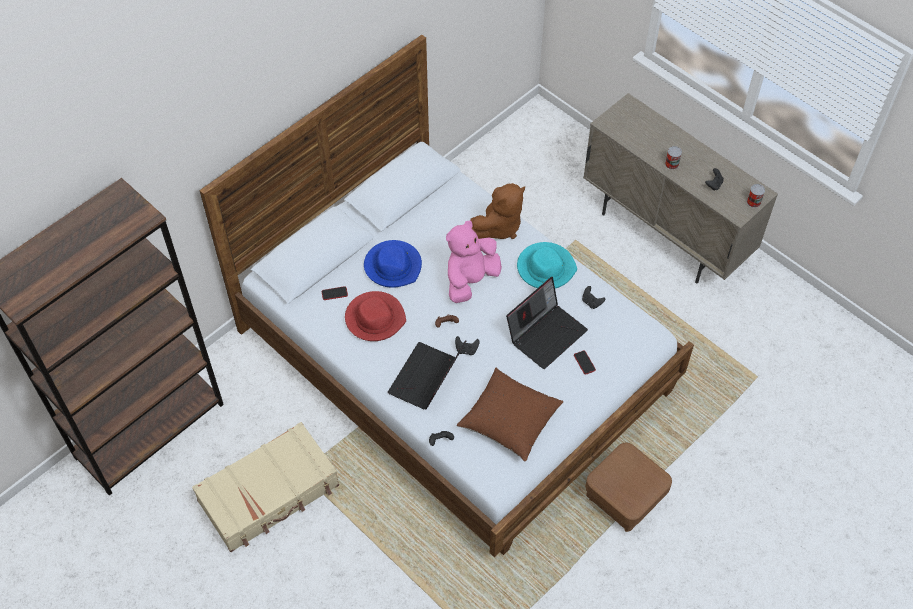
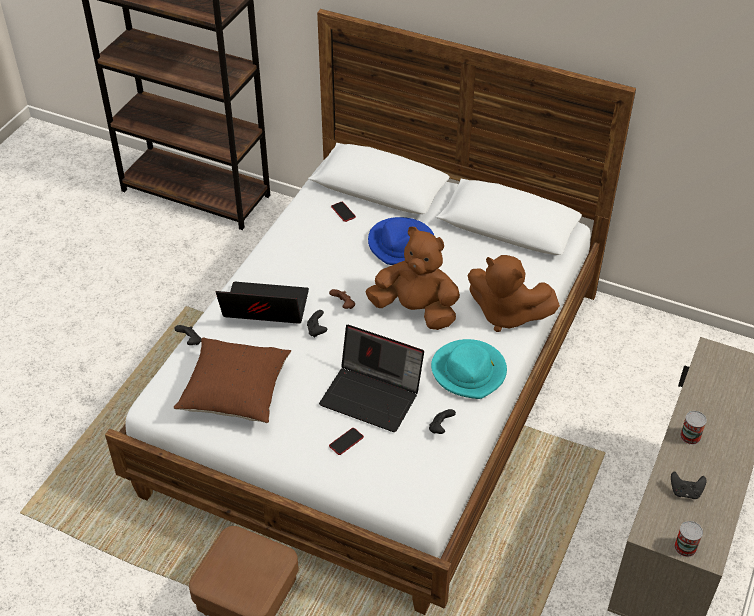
camera: 70 degrees right, 10 degrees down
beige suitcase [192,422,339,552] -> none
red hat [345,291,406,341] -> none
pink plush toy [446,221,502,303] -> brown plush toy [365,227,460,330]

